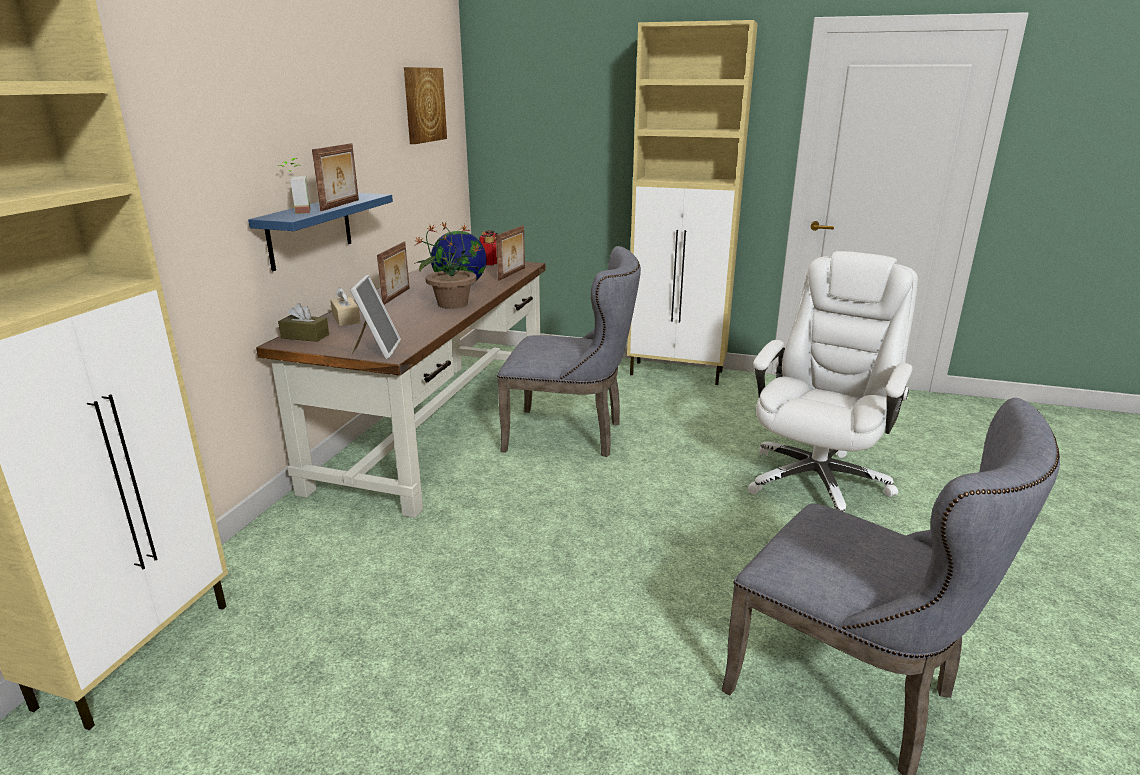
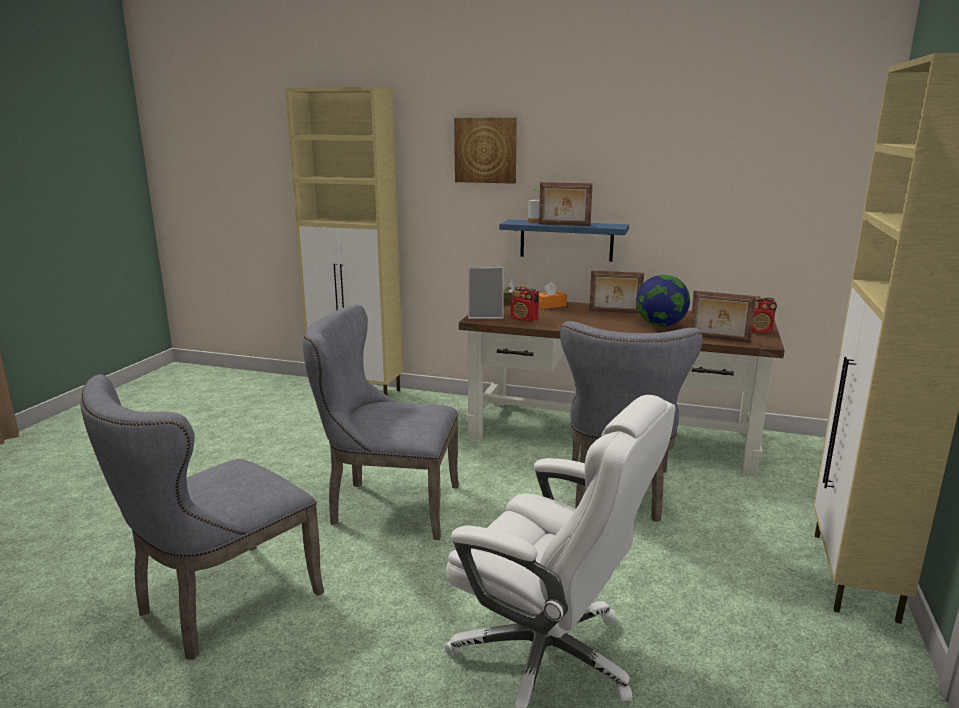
camera: 90 degrees right, 5 degrees down
beige tissue box [330,287,361,326] -> orange tissue box [538,282,567,309]
picture [404,67,447,144] -> picture moved to [454,117,517,184]
potted plant [414,222,483,309] -> none
none -> grey chair [302,304,459,540]
none -> radio [511,285,539,322]

